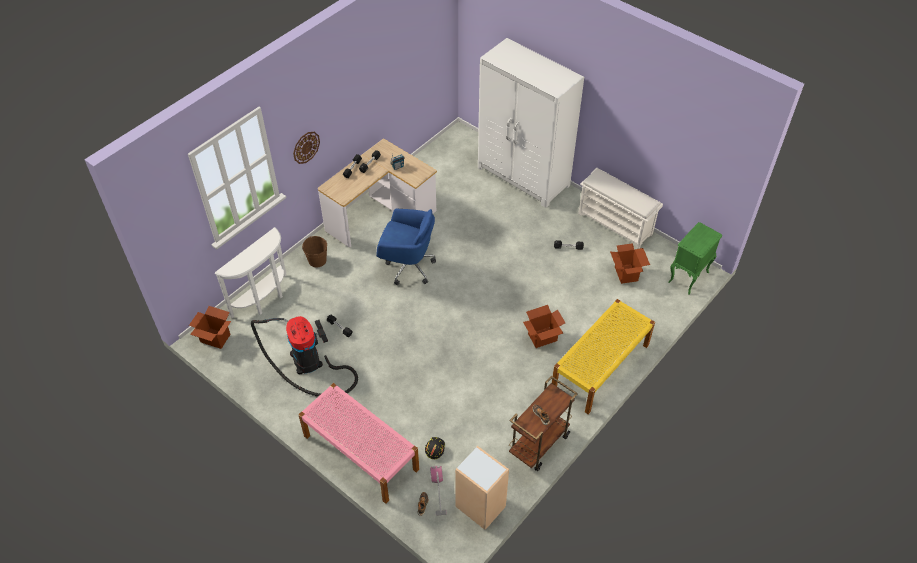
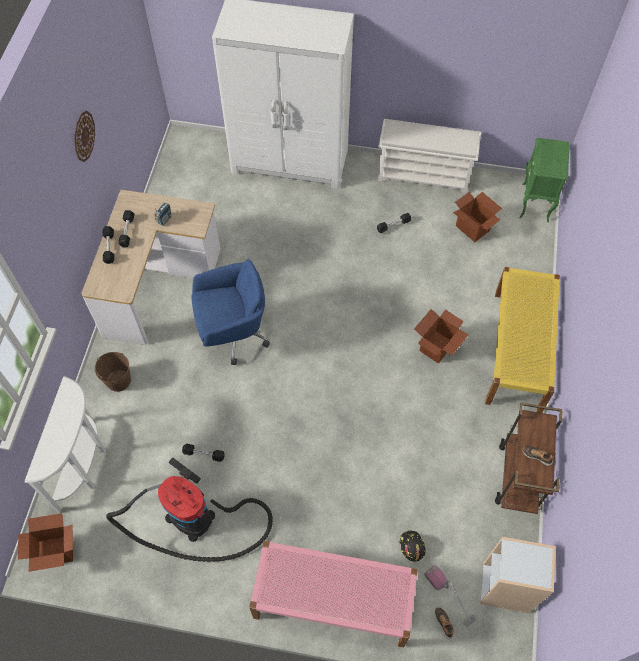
camera: 30 degrees left, 10 degrees up
wall clock [293,132,320,164] -> wall clock moved to [74,111,95,162]

